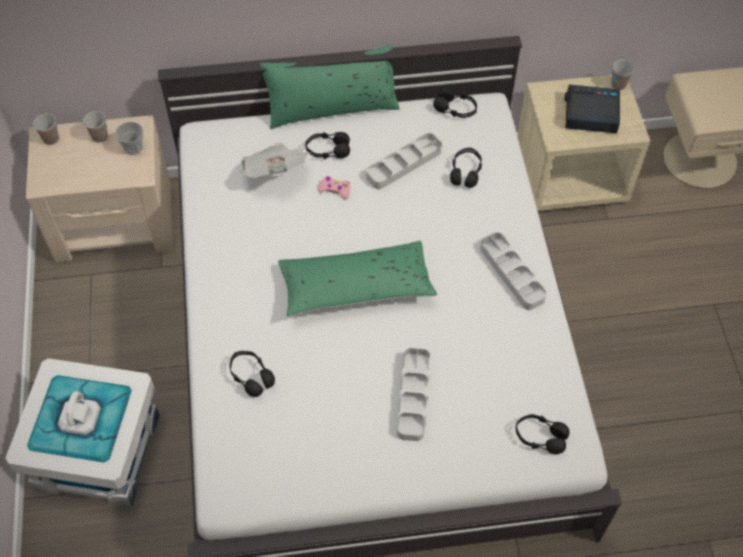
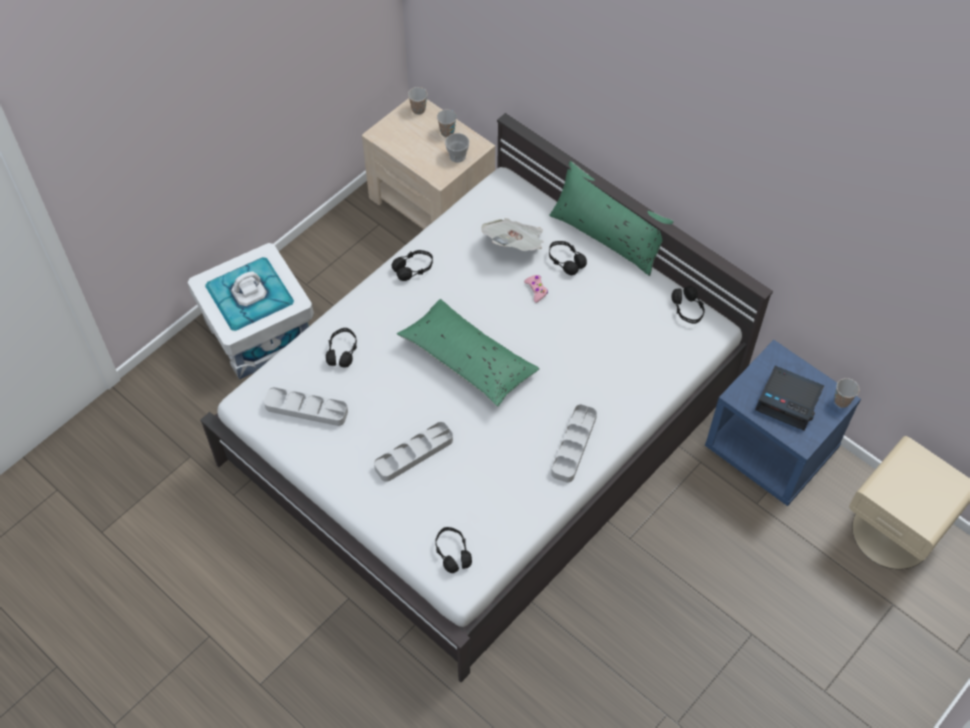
camera: 50 degrees right, 0 degrees up
grey tray [366,133,442,189] -> grey tray moved to [264,387,348,426]
black headphones [450,148,482,188] -> black headphones moved to [391,250,433,281]
beige nightstand [517,75,650,211] -> blue nightstand [705,340,861,506]
alarm clock [564,84,620,133] -> alarm clock turned 150 degrees clockwise [755,366,824,431]

